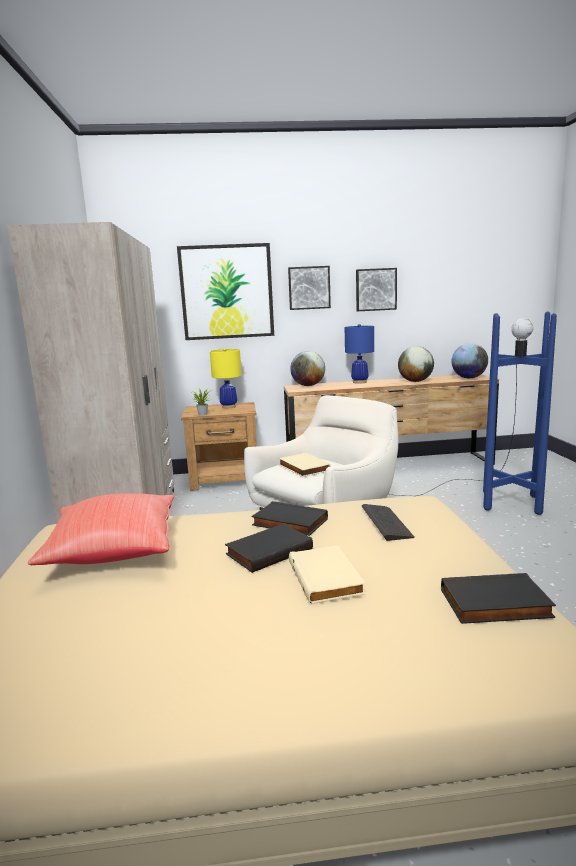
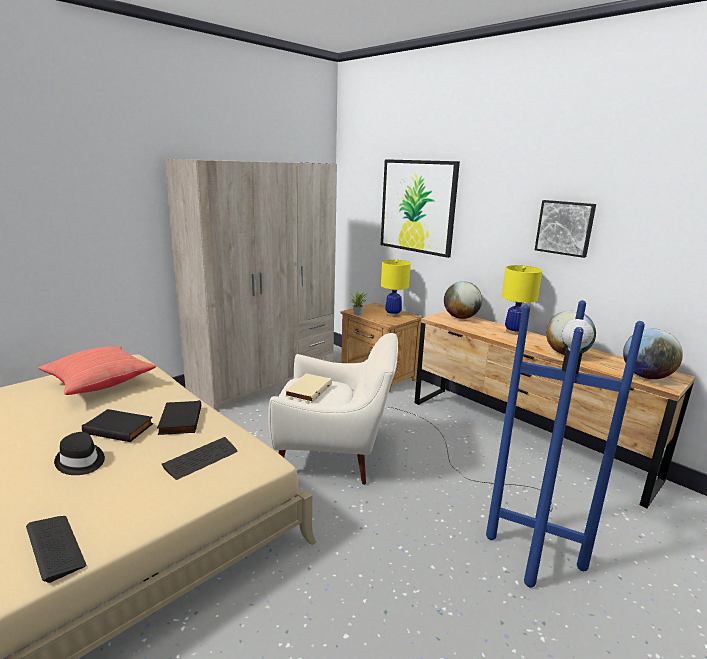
camera: 50 degrees right, 5 degrees up
picture [288,266,331,310] -> none
beige book [289,545,366,605] -> black hat [54,432,105,475]
blue table lamp [345,324,374,384] -> yellow table lamp [502,265,542,335]
black book [441,573,556,624] -> keyboard [26,516,86,583]

